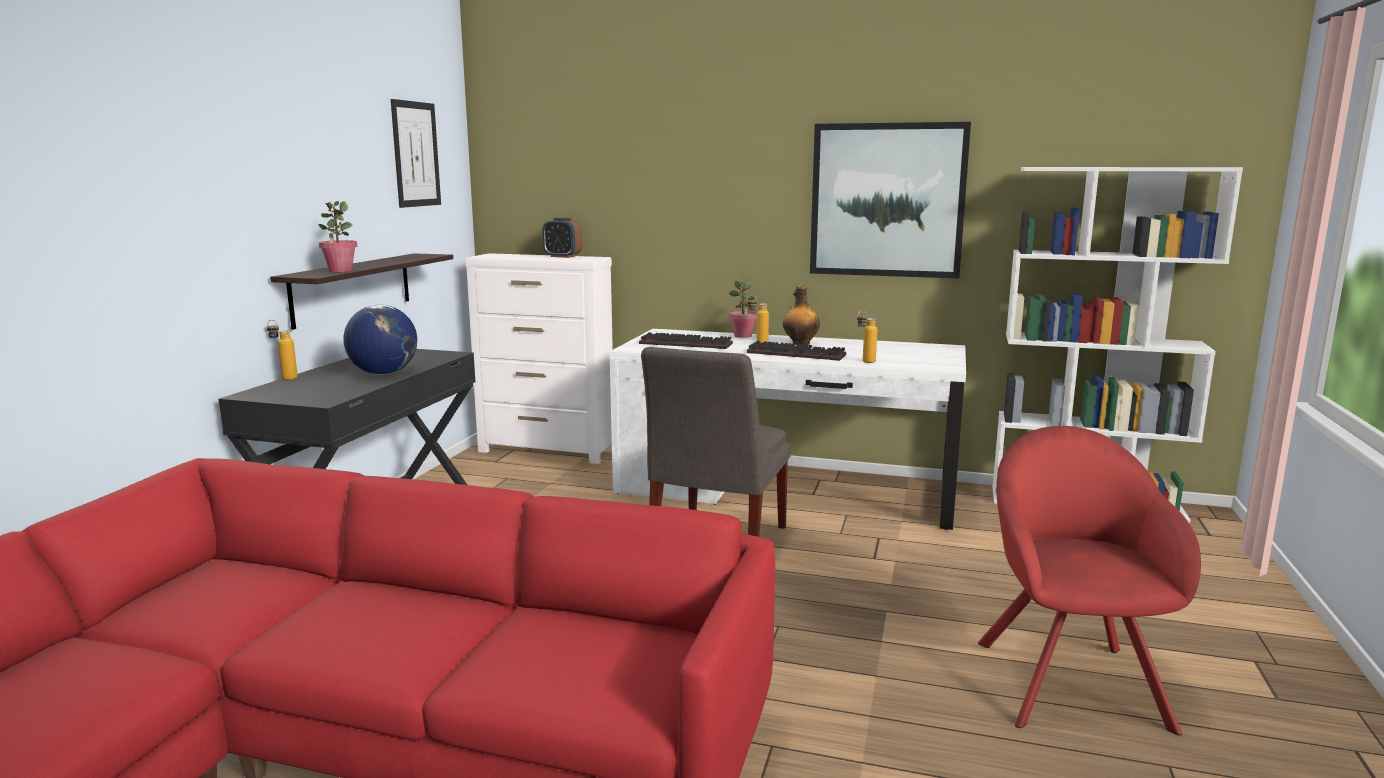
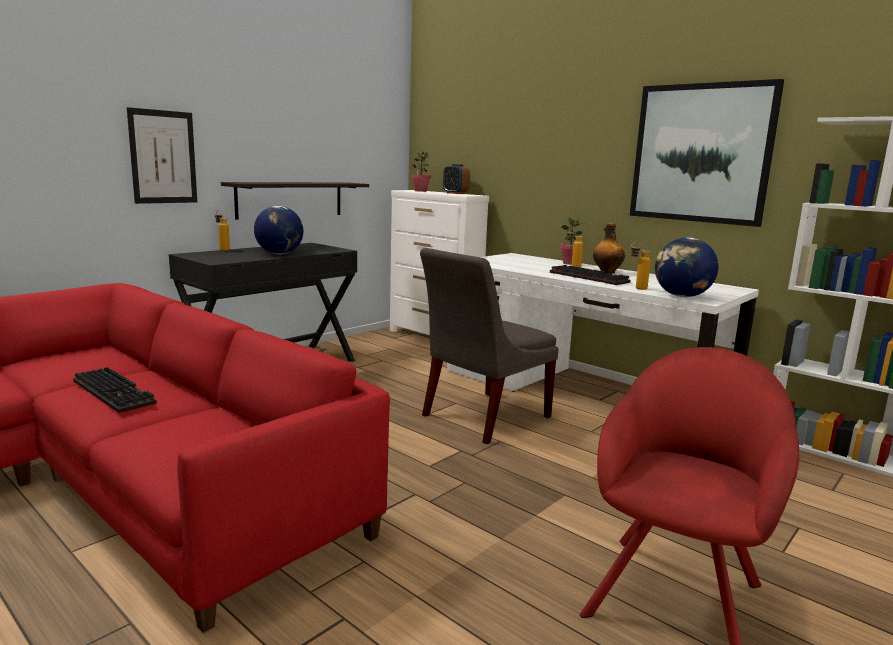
camera: 25 degrees right, 0 degrees up
potted plant [318,201,357,272] -> potted plant moved to [411,152,431,192]
picture [391,99,441,208] -> picture moved to [127,107,197,204]
keyboard [639,332,733,349] -> keyboard moved to [73,367,157,413]
none -> globe [655,237,718,297]

